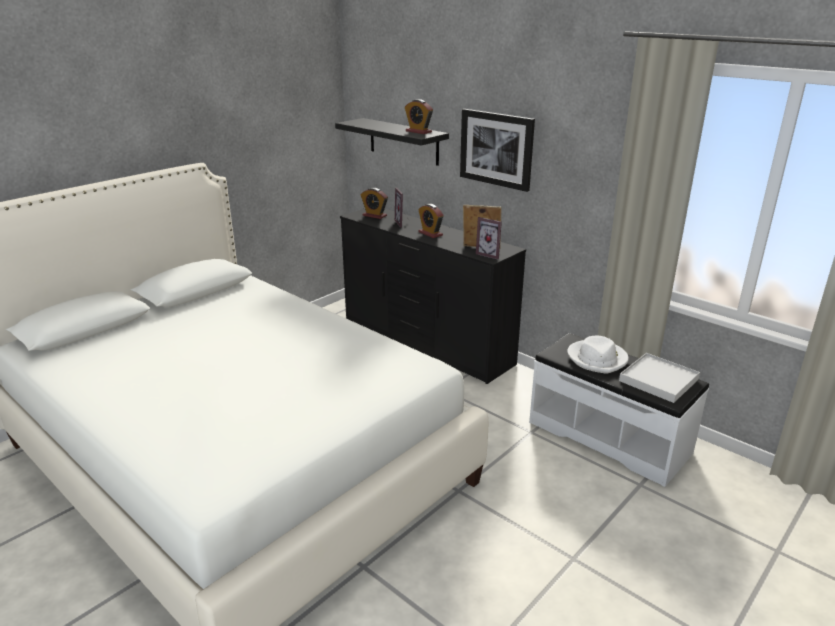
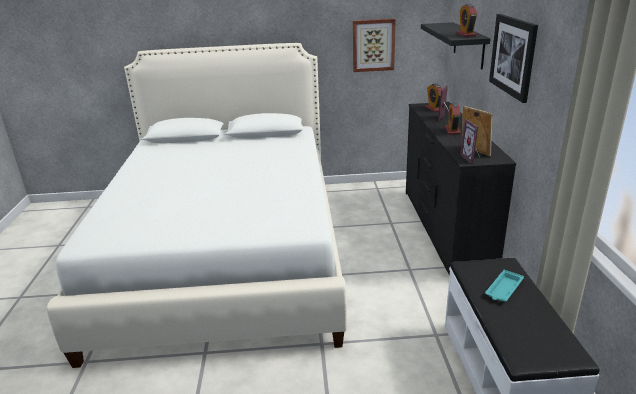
camera: 45 degrees right, 0 degrees up
white hat [567,336,629,374] -> turquoise tray [485,270,524,302]
white tray [619,353,700,403] -> none
none -> picture [353,19,396,72]

